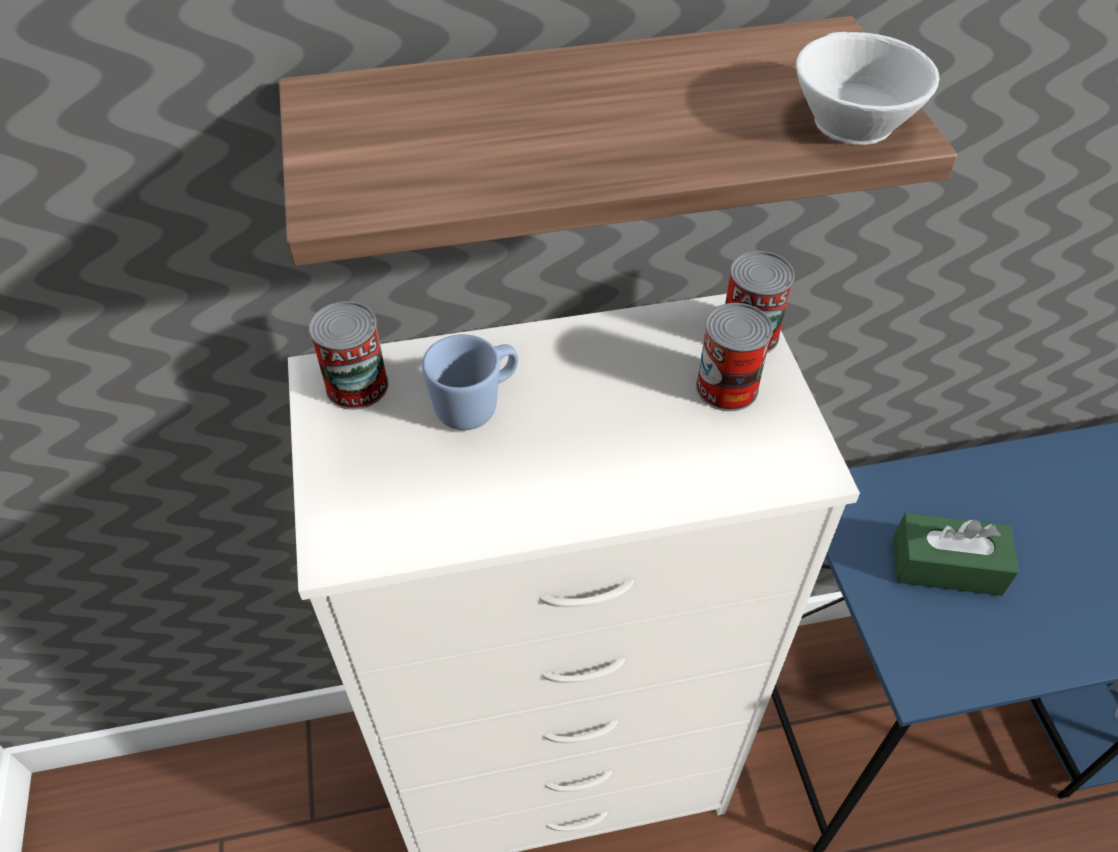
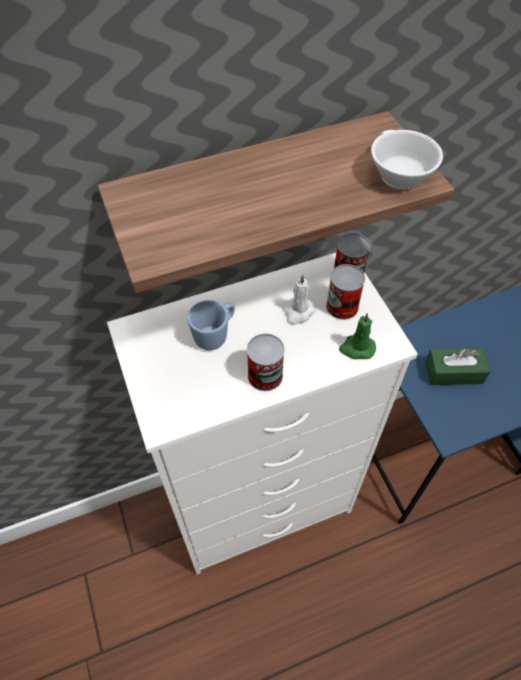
camera: 10 degrees left, 5 degrees up
can [309,301,388,410] -> can moved to [247,334,285,391]
none -> white candle [284,274,316,325]
none -> green candle [339,313,376,359]

